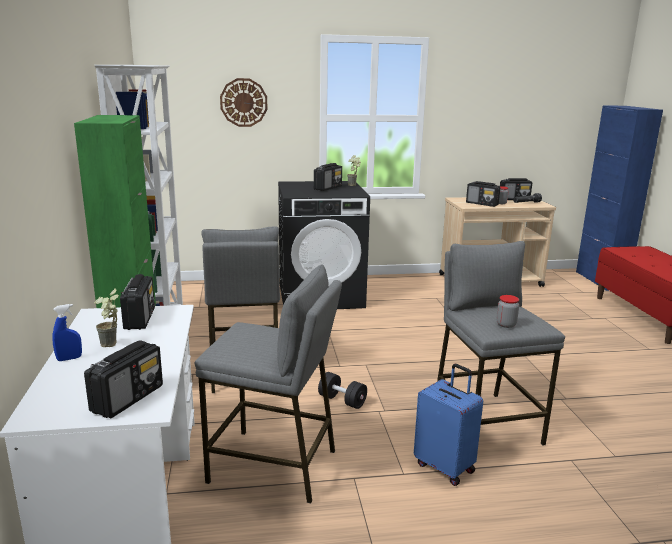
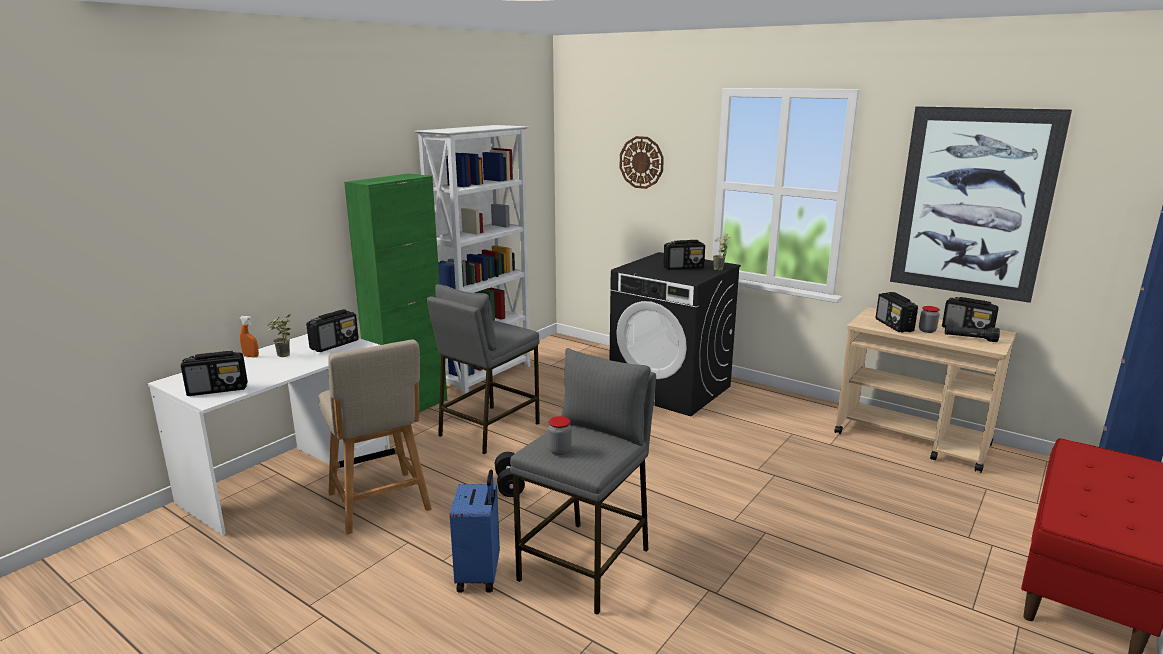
camera: 45 degrees right, 0 degrees up
blue spray bottle [52,304,82,361] -> orange spray bottle [240,316,259,358]
grey stool [195,264,342,503] -> beige chair [318,340,432,535]
none -> picture [890,106,1072,303]

